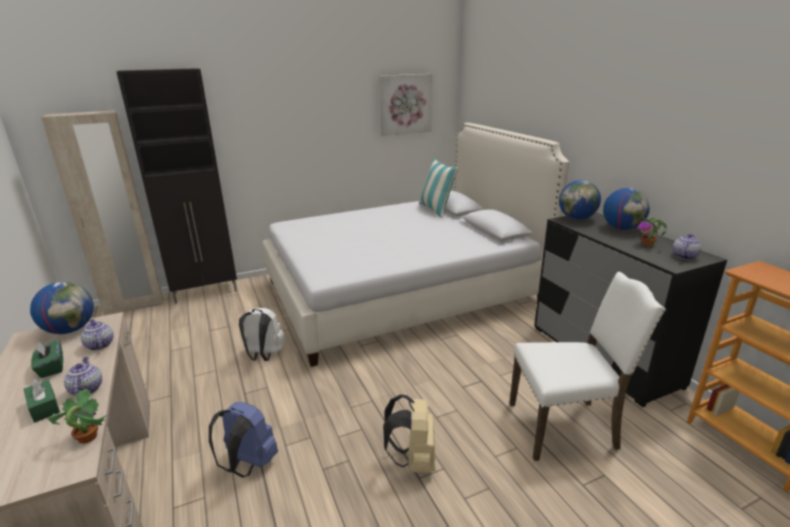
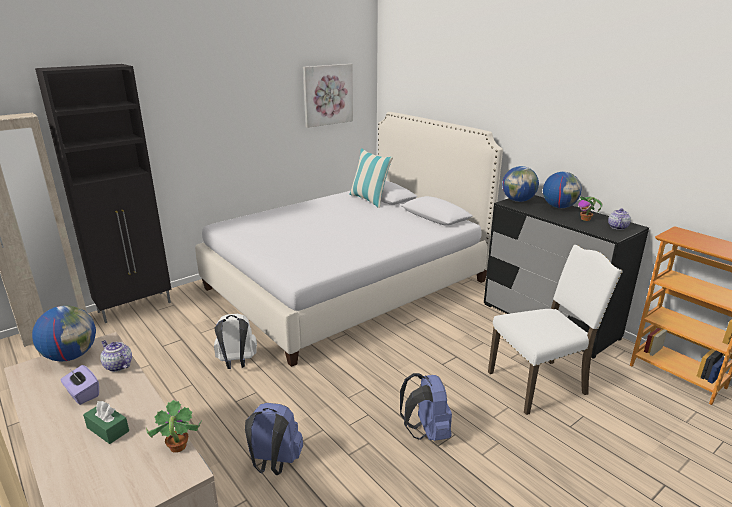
camera: 15 degrees left, 0 degrees up
green tissue box [31,340,63,378] -> purple tissue box [60,365,99,405]
teapot [64,357,102,397] -> none
beige backpack [383,394,435,473] -> blue backpack [400,373,452,441]

